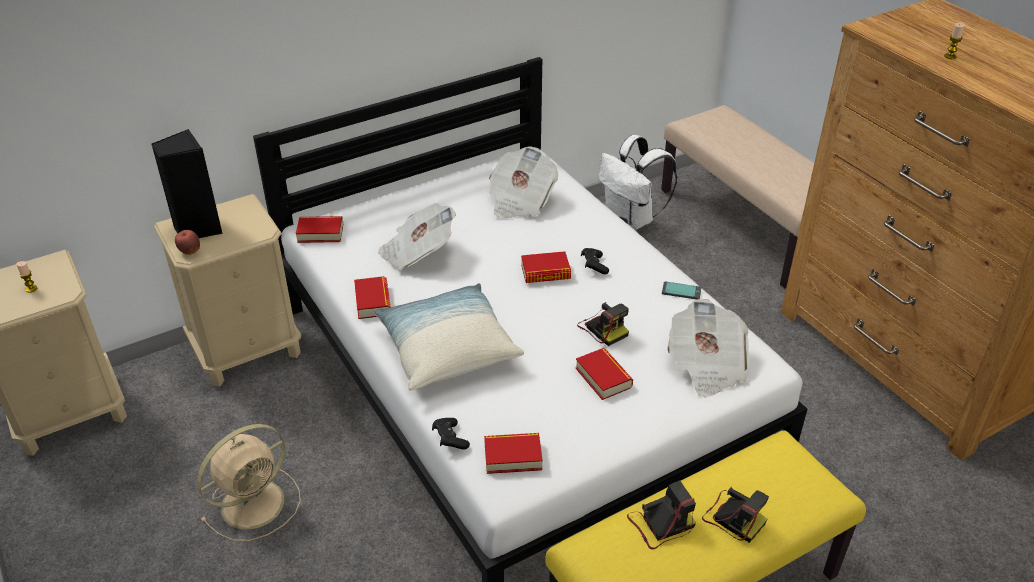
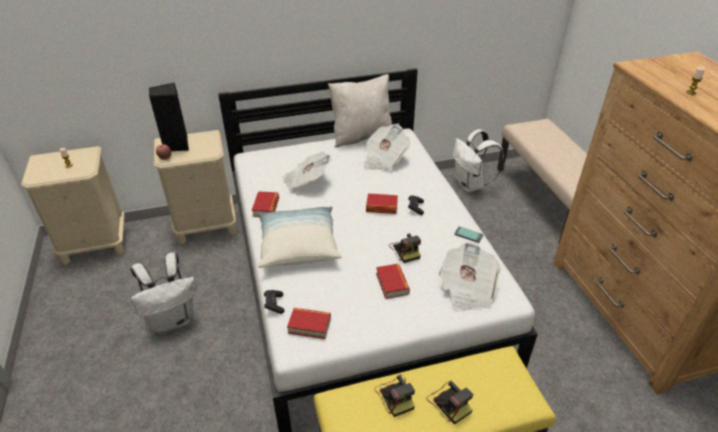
camera: 15 degrees right, 0 degrees up
beige fan [197,424,301,541] -> white backpack [130,252,196,333]
book [296,216,343,243] -> none
camera [627,480,696,549] -> camera turned 75 degrees clockwise [375,374,415,417]
none -> beige pillow [328,74,392,148]

